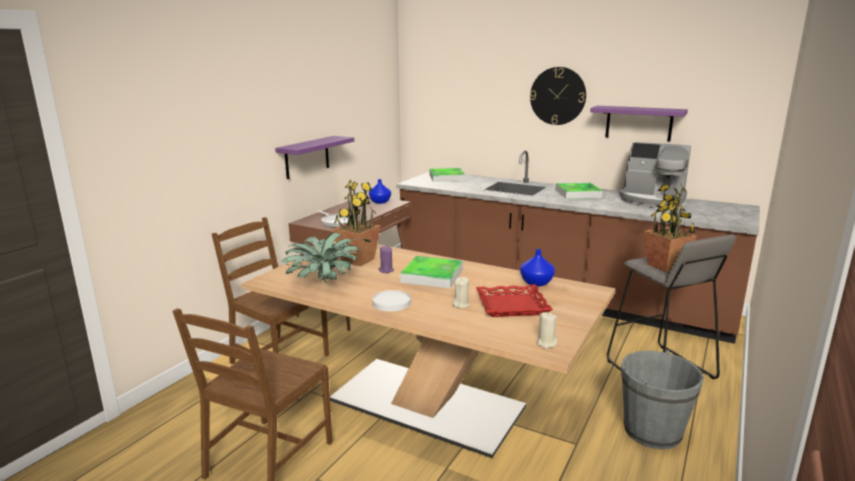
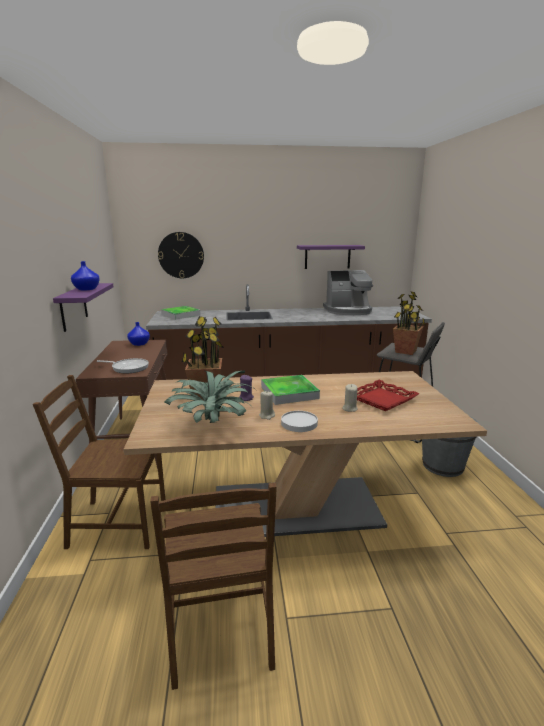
camera: 35 degrees left, 0 degrees up
blue vase [520,249,555,287] -> blue vase moved to [71,261,100,290]
wall clock [530,67,586,125] -> wall clock moved to [158,232,204,278]
beige candle [536,312,558,349] -> beige candle moved to [259,391,275,420]
tray [556,183,603,199] -> none

